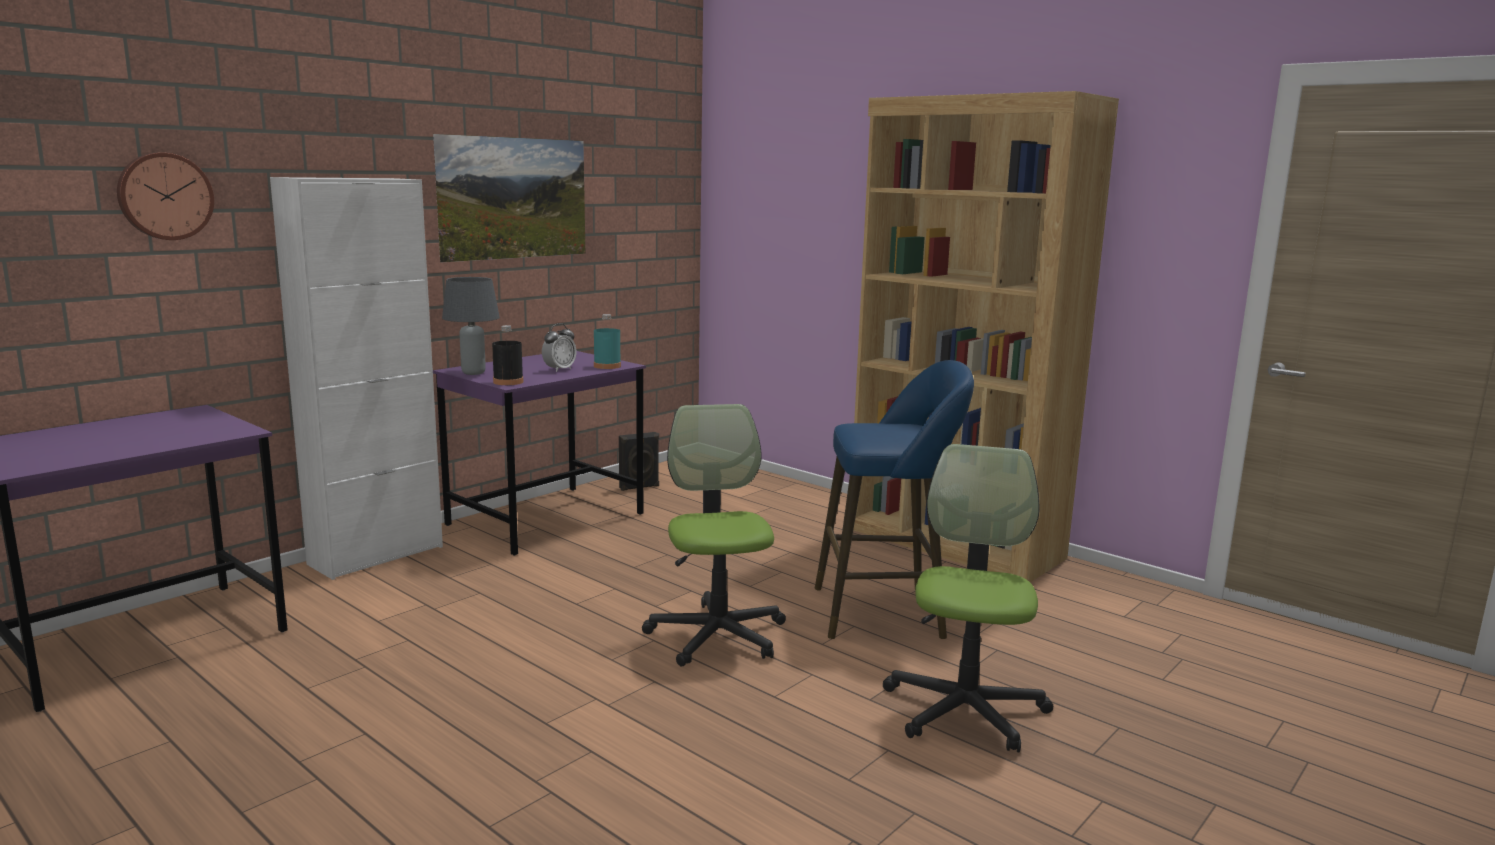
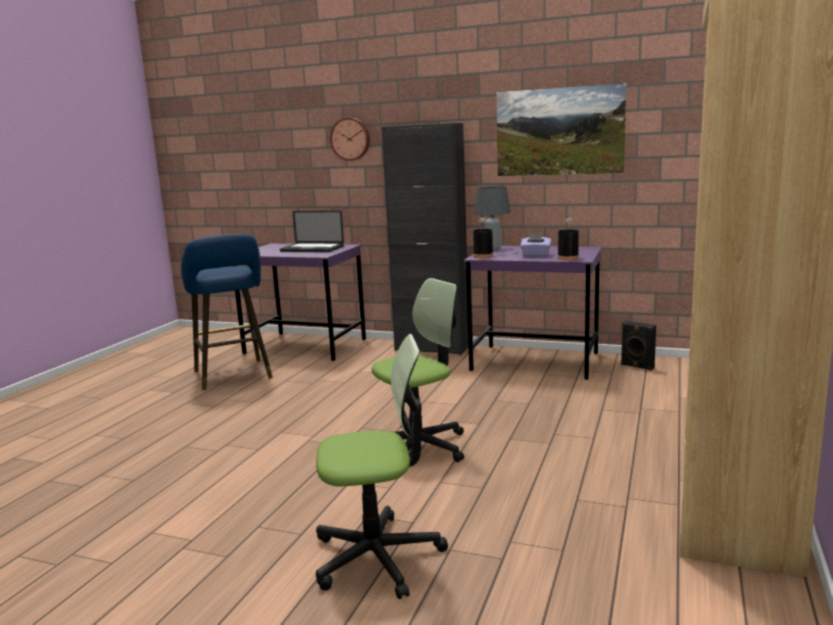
camera: 70 degrees right, 0 degrees up
white cabinet [270,177,443,580] -> black cabinet [382,123,469,355]
alarm clock [542,324,576,372] -> purple tissue box [520,233,551,257]
turquoise bottle [594,314,621,369] -> black bottle [558,218,579,260]
blue stool [815,360,974,639] -> blue stool moved to [181,234,273,390]
none -> laptop [280,210,344,252]

